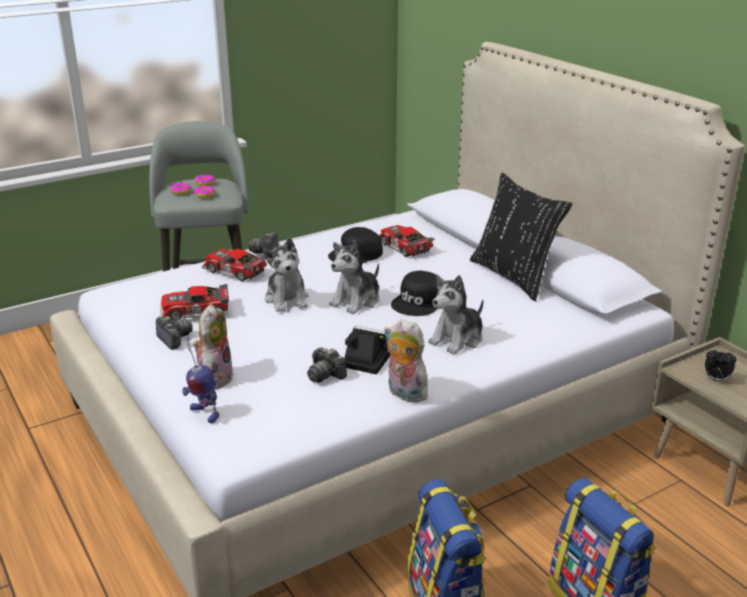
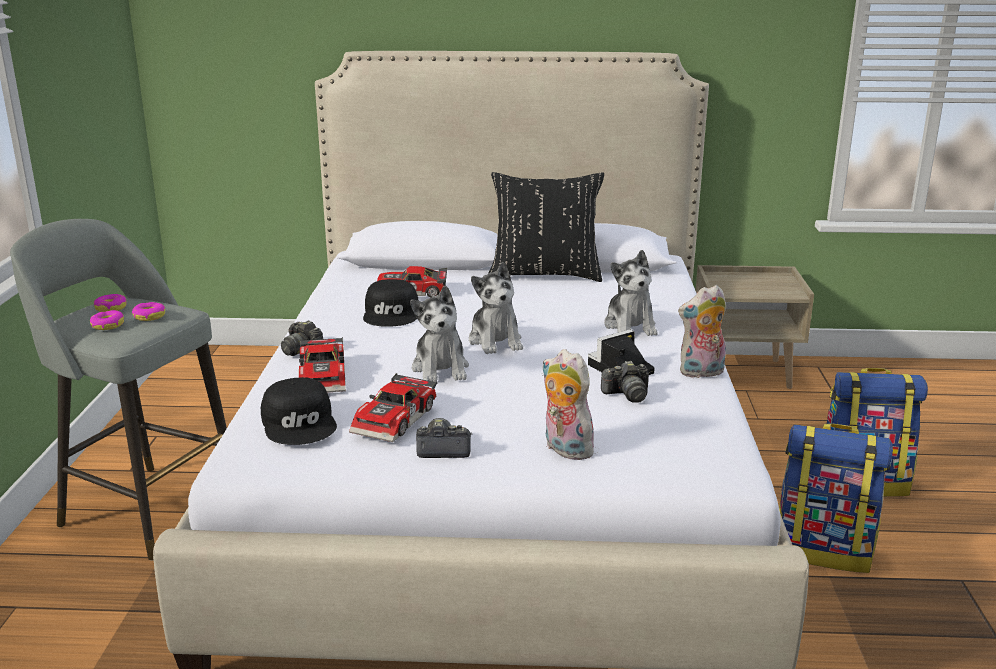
camera: 55 degrees left, 5 degrees down
toy robot [182,338,219,423] -> none
toy car [201,249,267,281] -> toy car turned 75 degrees counterclockwise [299,337,346,393]
plush toy [263,237,309,312] -> plush toy turned 60 degrees clockwise [410,286,469,382]
black cap [391,271,440,316] -> black cap moved to [261,377,337,445]
alarm clock [705,347,737,382] -> none

